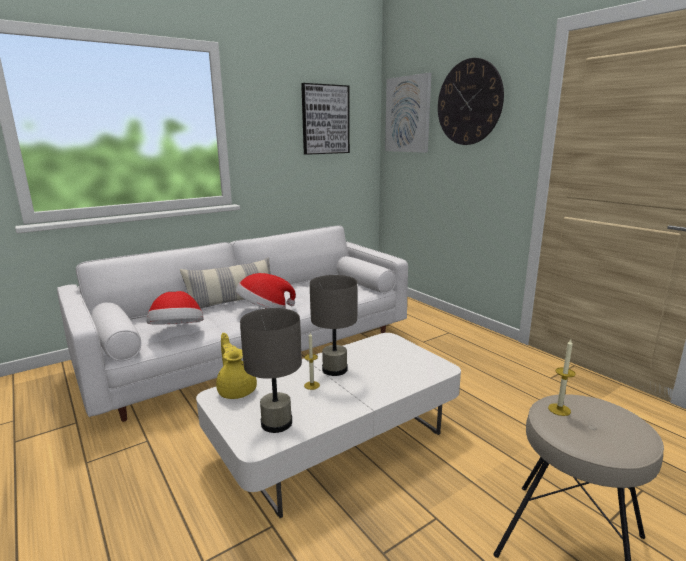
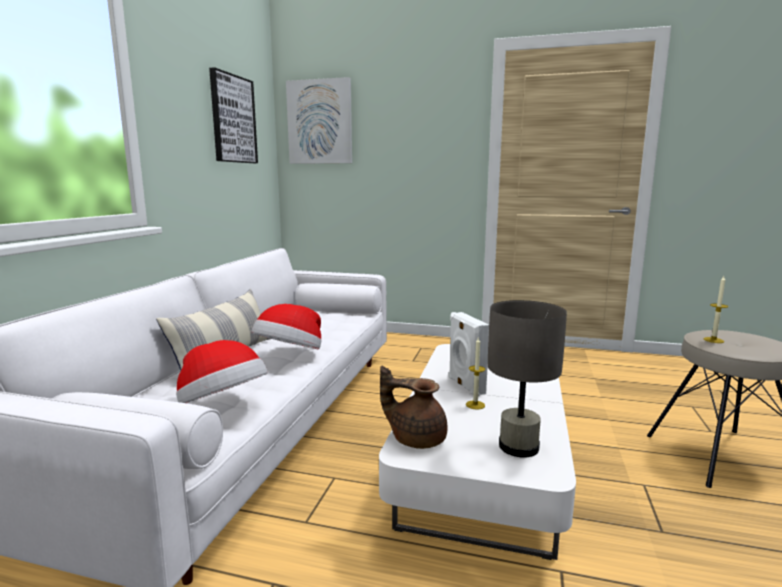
camera: 40 degrees left, 5 degrees down
yellow teapot [216,333,257,399] -> brown teapot [380,366,448,449]
grey table lamp [310,275,357,376] -> white speaker [449,312,489,396]
wall clock [438,58,504,145] -> none

